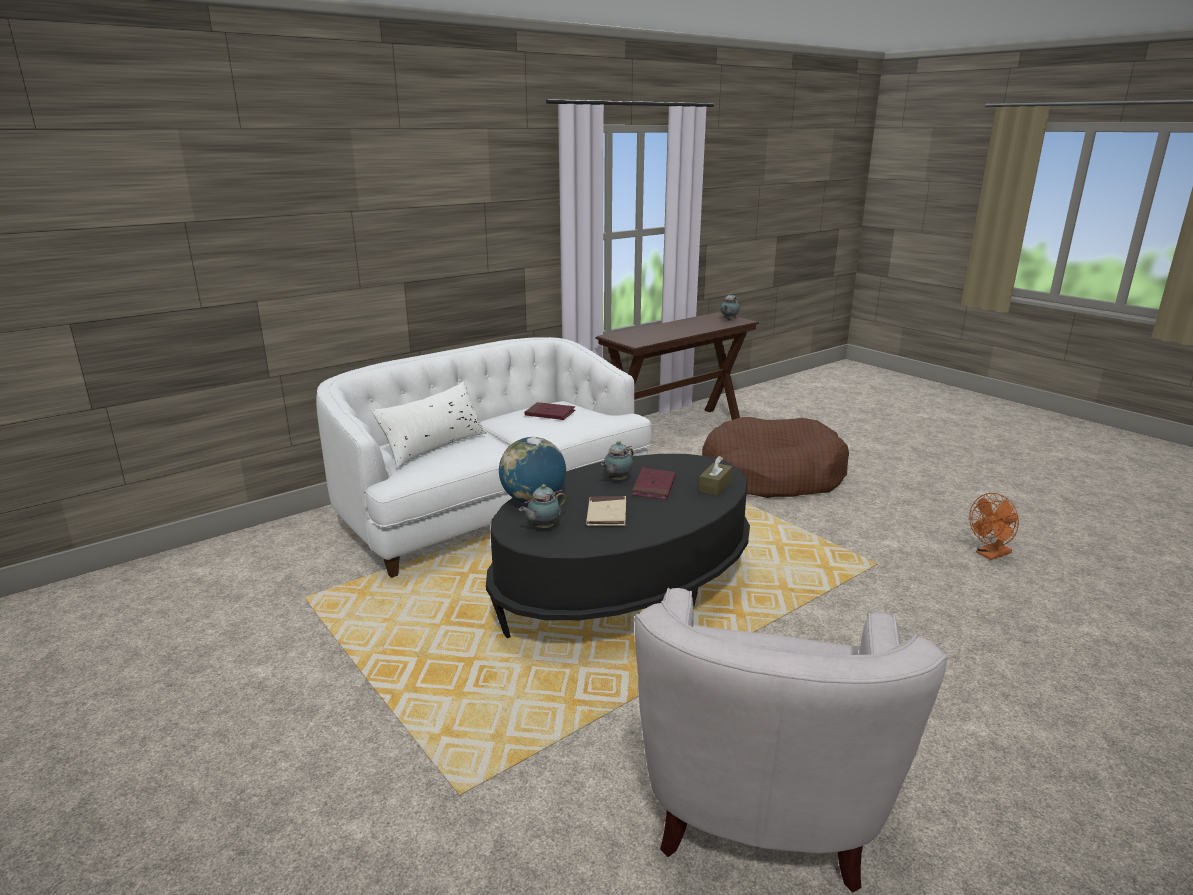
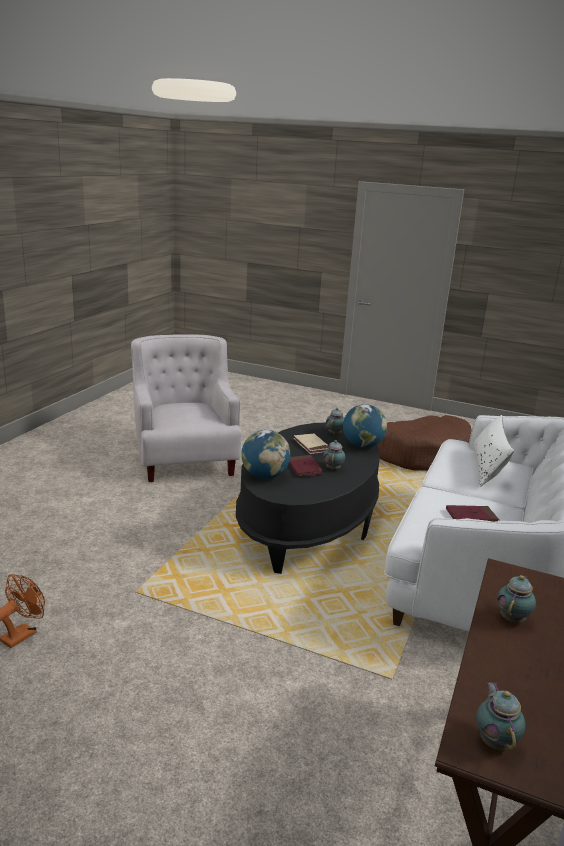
camera: 150 degrees right, 0 degrees up
brown tissue box [698,456,733,496] -> globe [241,430,290,479]
brown dog bed [702,417,849,498] -> brown dog bed moved to [377,415,472,471]
none -> teapot [497,575,536,623]

